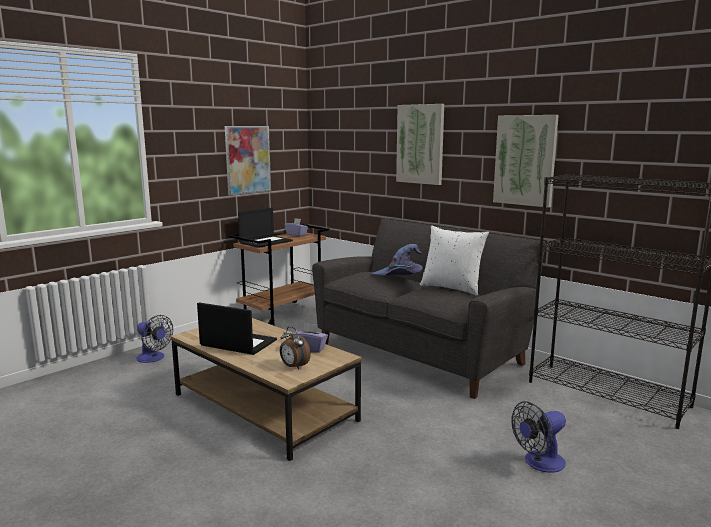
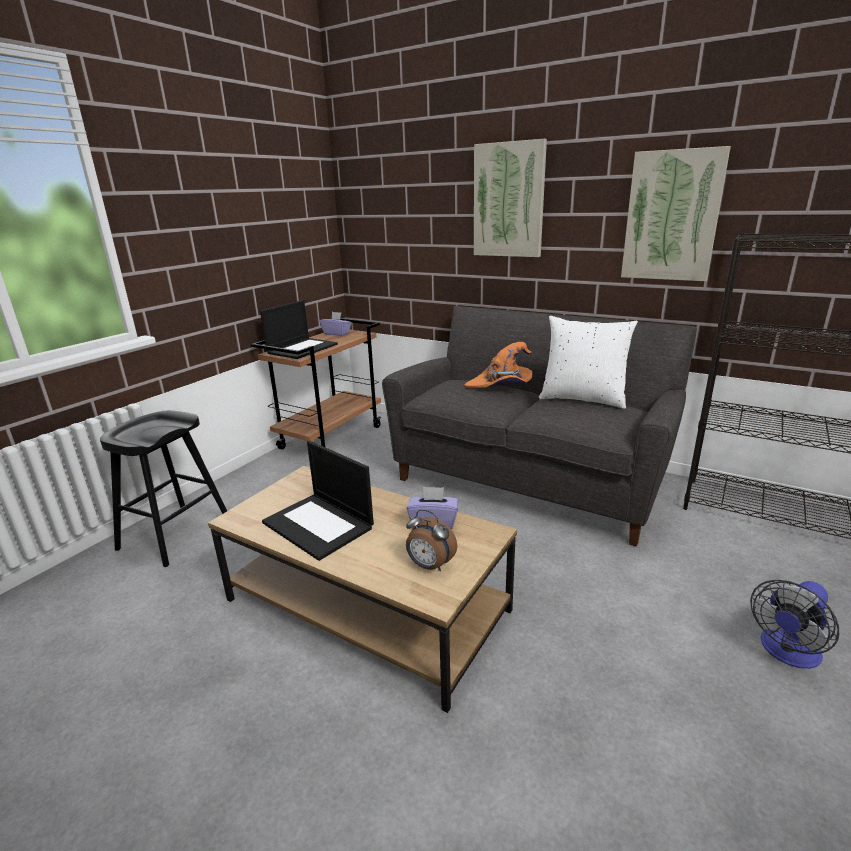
camera: 10 degrees left, 10 degrees up
fan [136,315,173,363] -> black stool [100,410,227,567]
laptop [197,303,277,355] -> laptop turned 150 degrees counterclockwise [262,441,374,561]
picture [225,126,271,196] -> none
purple hat [372,244,423,276] -> orange hat [464,342,532,388]

